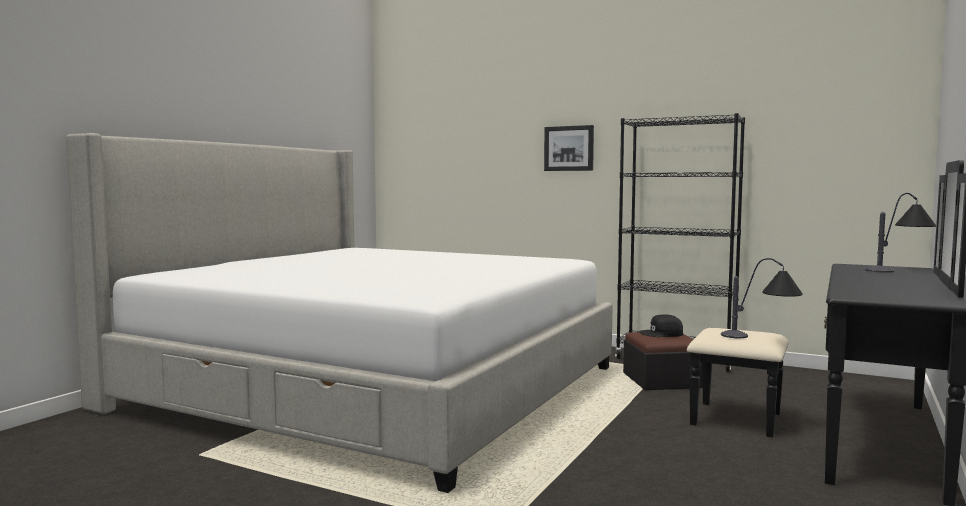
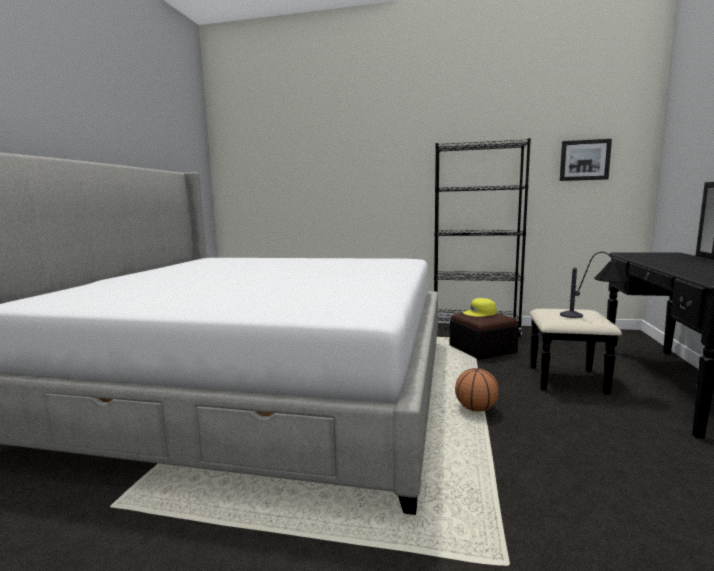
camera: 15 degrees left, 5 degrees up
picture [544,125,594,171] -> picture moved to [559,139,612,181]
black cap [639,314,683,337] -> yellow cap [463,298,497,317]
table lamp [865,193,936,273] -> none
none -> basketball [455,368,499,412]

